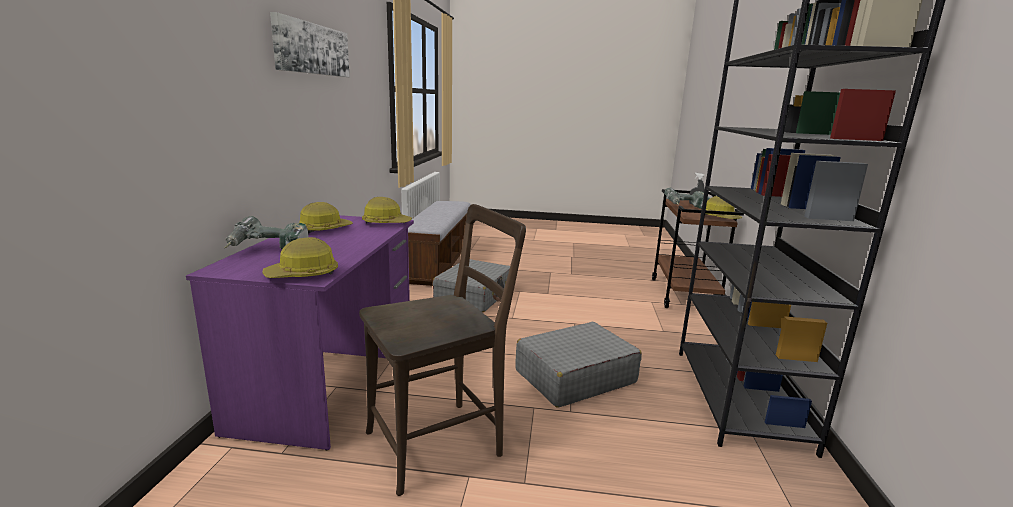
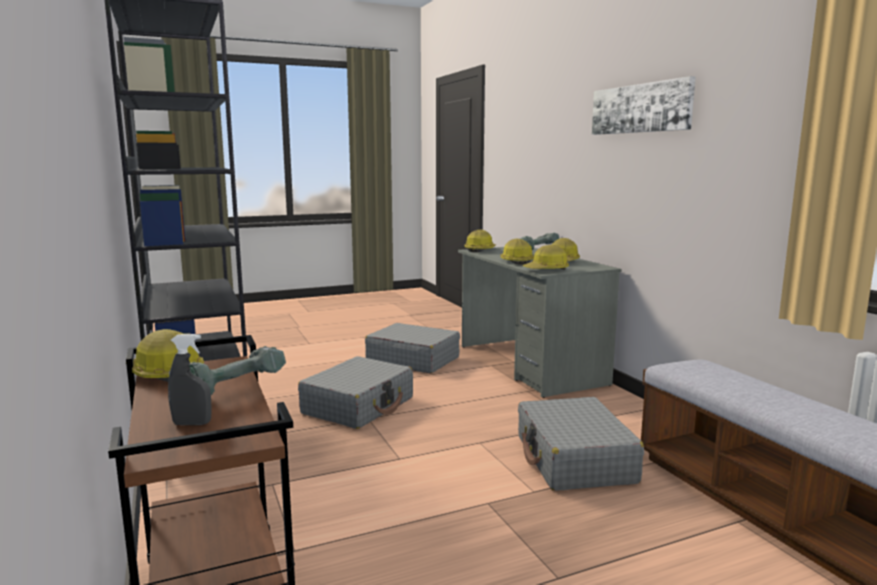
camera: 150 degrees right, 5 degrees down
purple desk [186,215,414,451] -> grey desk [458,247,622,398]
brown chair [359,204,526,496] -> grey suitcase [365,323,460,373]
none -> hard hat [500,239,534,265]

